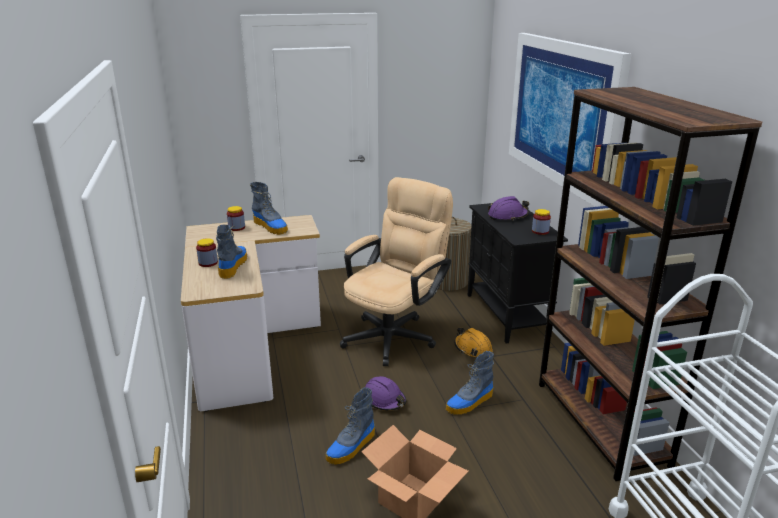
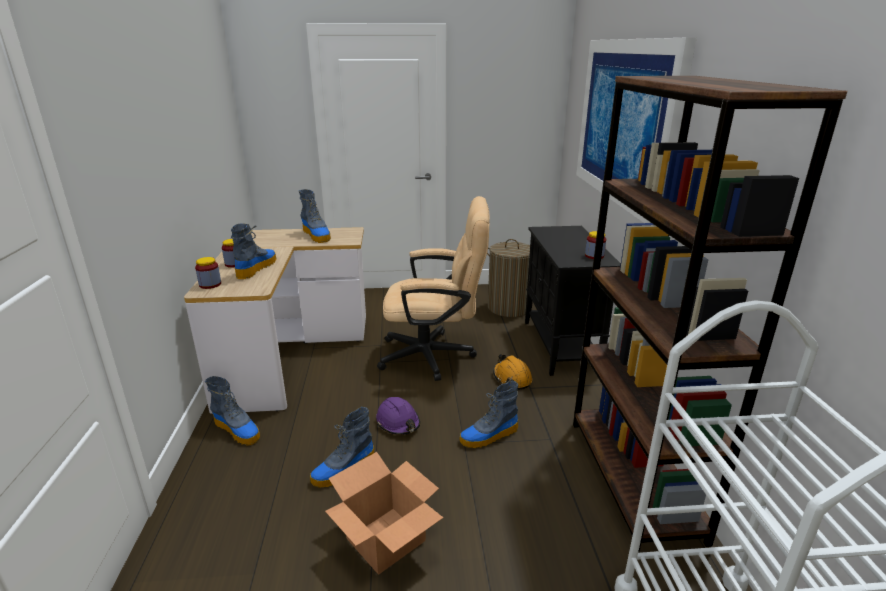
camera: 10 degrees right, 0 degrees up
jar [227,206,245,231] -> jar moved to [195,257,221,289]
beige office chair [340,177,453,366] -> beige office chair turned 45 degrees clockwise [377,196,490,381]
purple hard hat [488,196,529,221] -> none
none -> boot [205,376,260,446]

